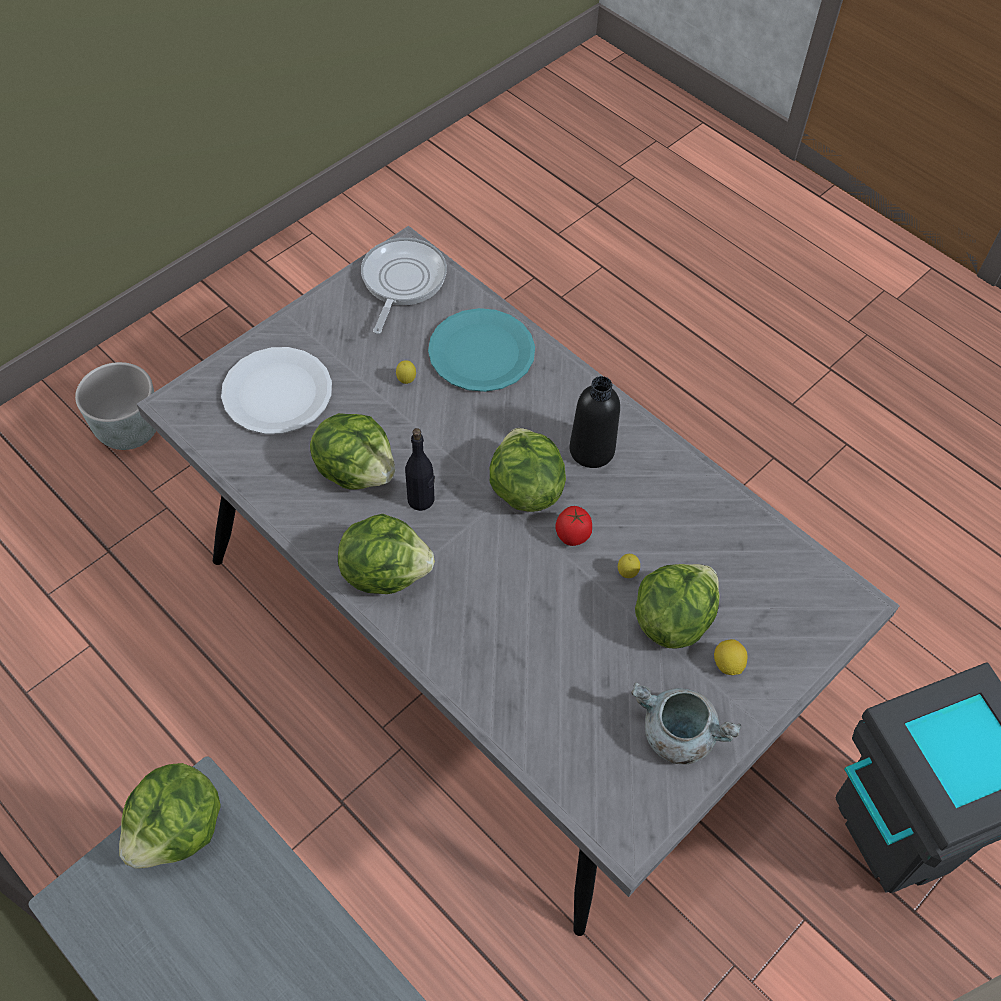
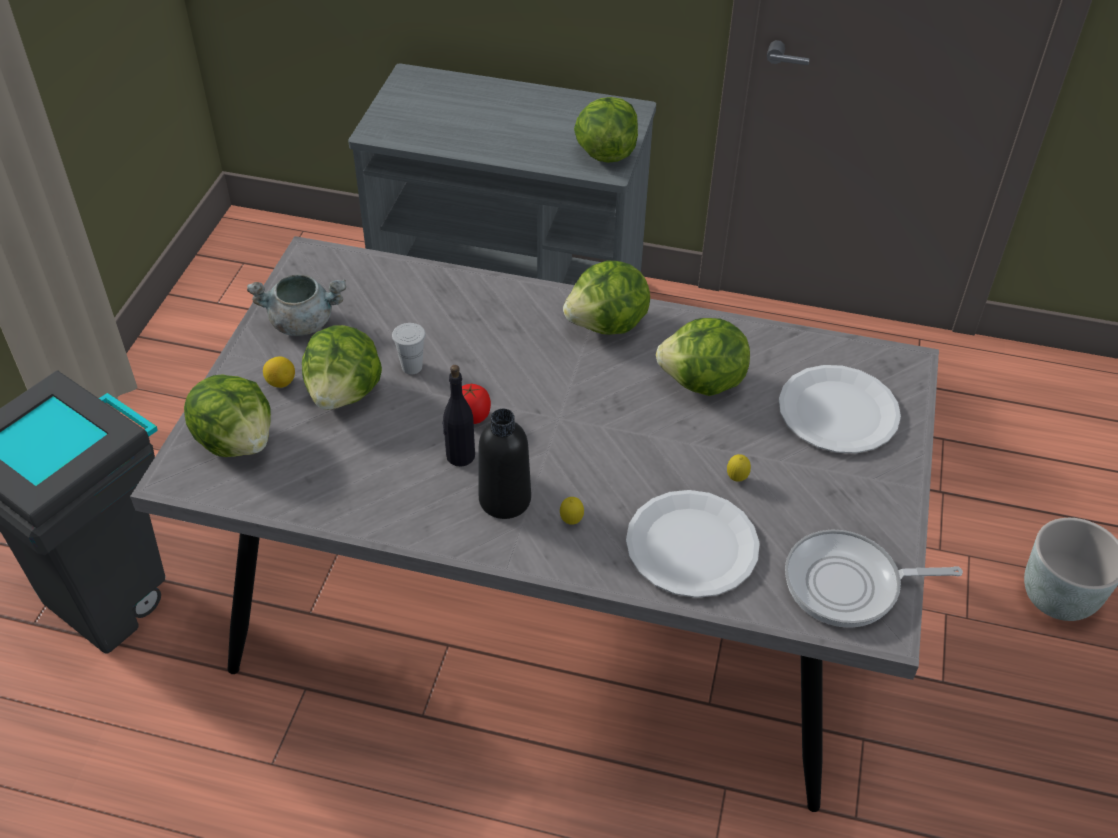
camera: 150 degrees right, 10 degrees down
frying pan [361,238,447,334] -> frying pan turned 105 degrees clockwise [785,529,963,628]
black bottle [405,428,435,511] -> black bottle moved to [442,365,475,467]
turquoise plate [428,308,535,392] -> white plate [626,490,760,598]
lettuce [490,428,566,512] -> lettuce moved to [184,374,271,457]
lemon [618,554,640,578] -> lemon moved to [560,497,584,525]
none -> white cup [392,323,426,374]

